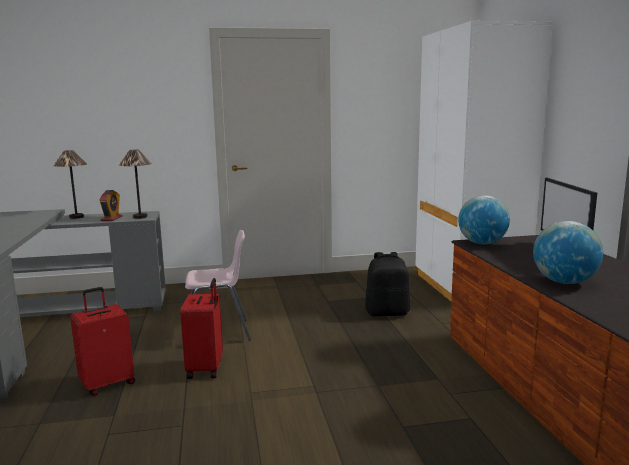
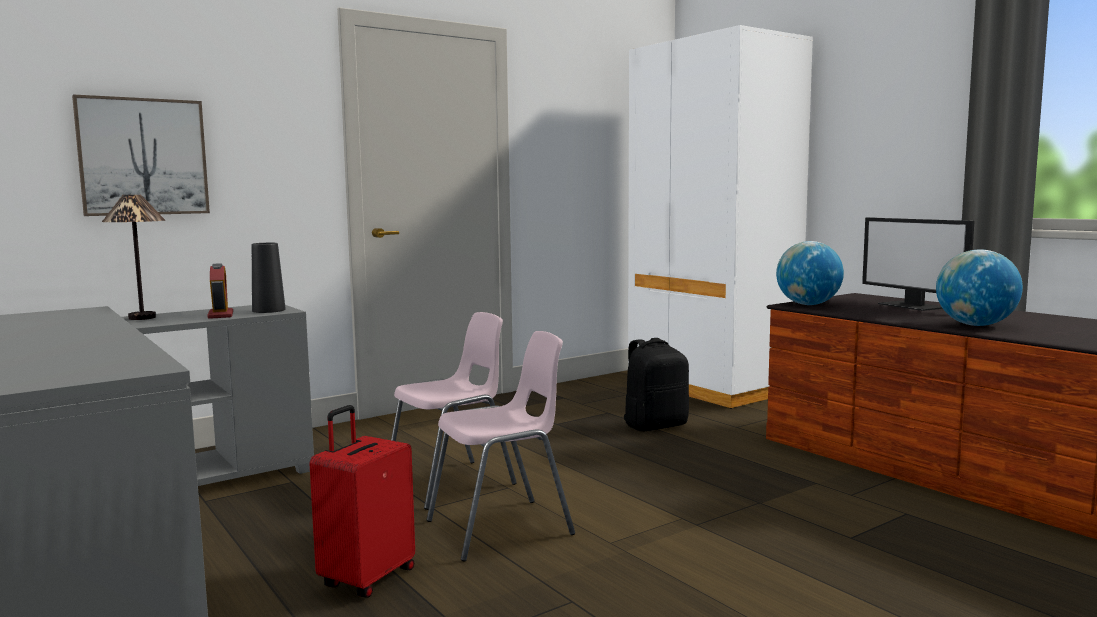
camera: 25 degrees left, 5 degrees down
table lamp [119,150,152,219] -> black vase [252,243,286,313]
red suitcase [180,278,223,379] -> pink chair [427,331,575,562]
none -> picture [72,95,210,216]

